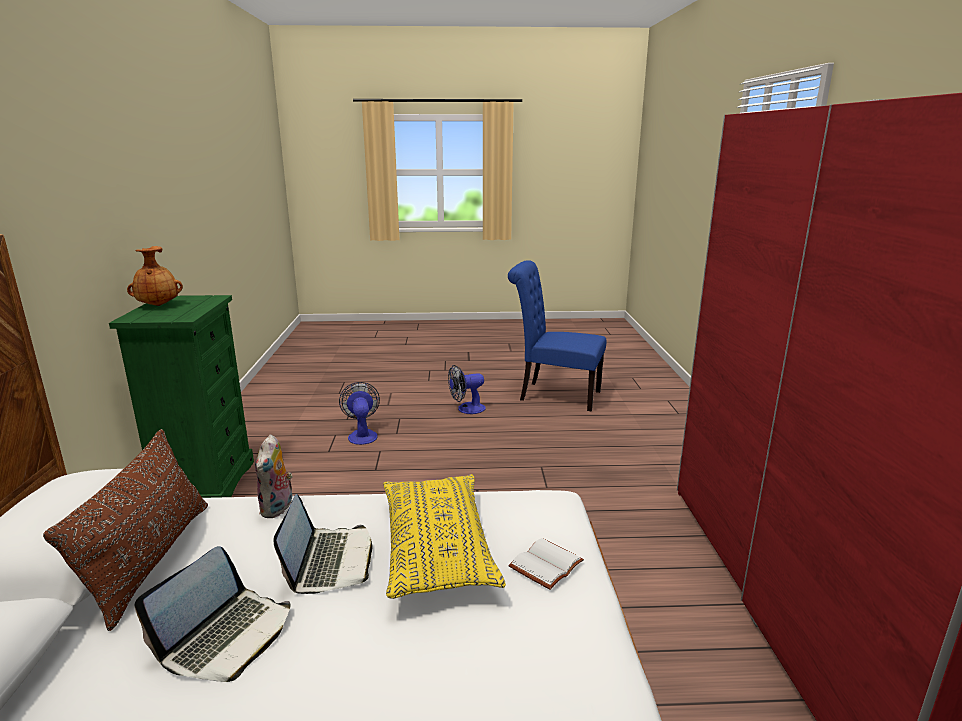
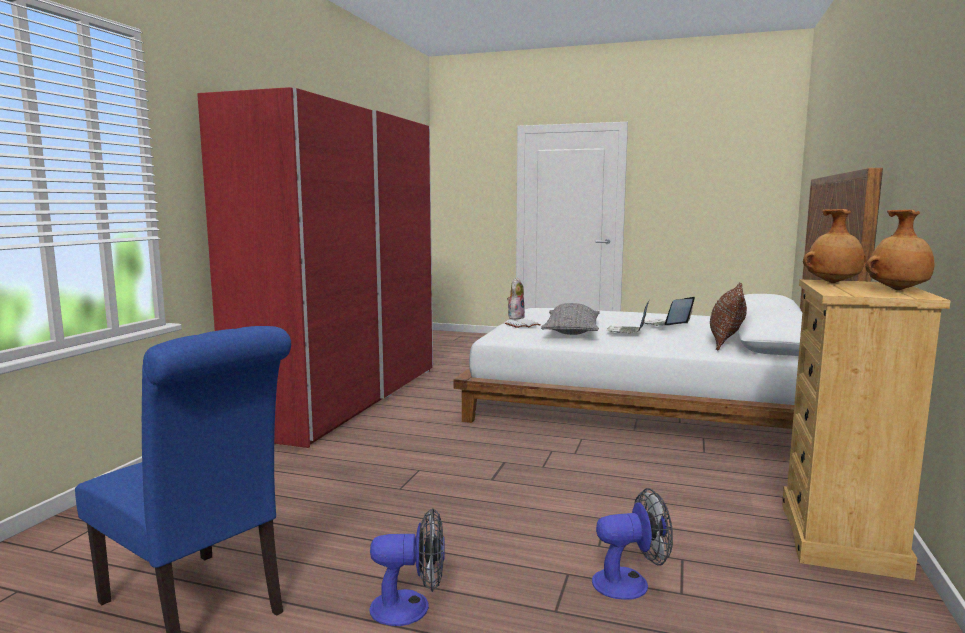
camera: 160 degrees left, 10 degrees down
green dresser [109,295,254,498] -> beige dresser [782,279,951,580]
plush toy [255,434,293,518] -> plush toy moved to [507,278,525,319]
fan [339,382,380,445] -> fan turned 105 degrees counterclockwise [592,488,673,600]
yellow pillow [383,474,506,599] -> grey pillow [541,303,600,335]
none -> brown vase [803,209,866,283]

